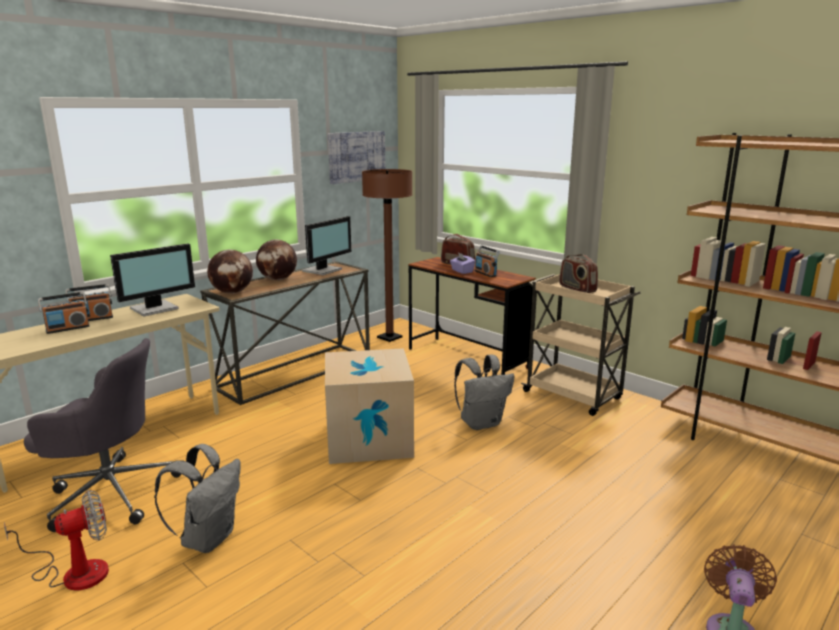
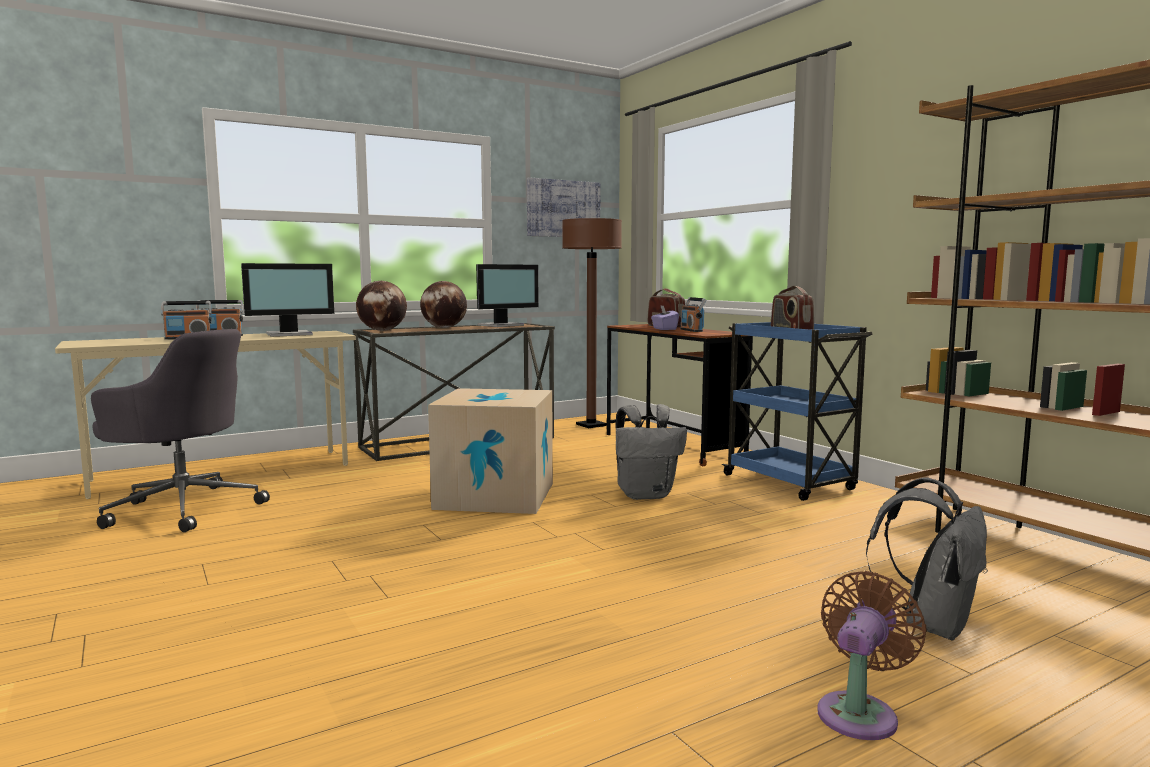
camera: 15 degrees right, 10 degrees down
fan [4,490,109,590] -> none
grey backpack [154,444,241,553] -> grey backpack moved to [866,478,988,640]
beige cart [521,274,640,416] -> blue cart [721,322,873,501]

